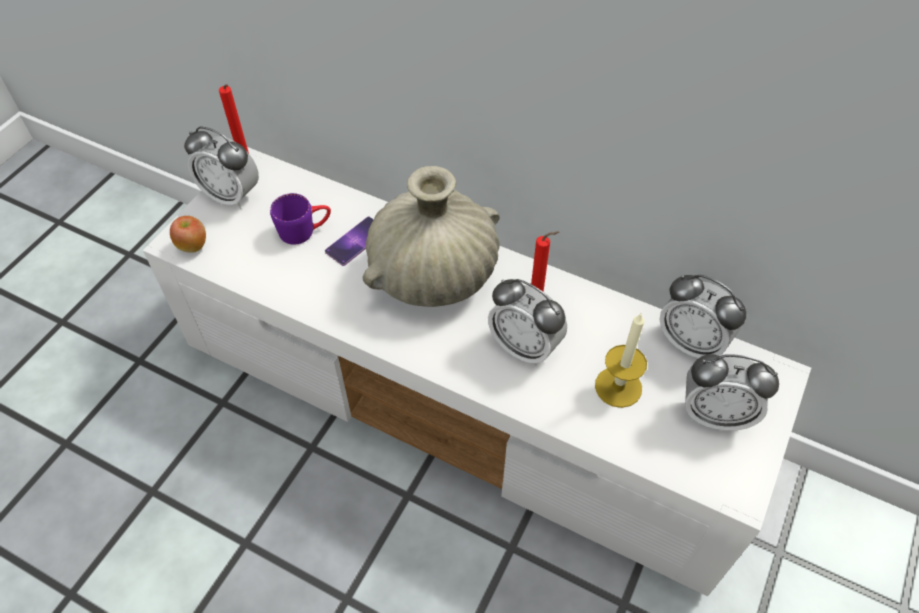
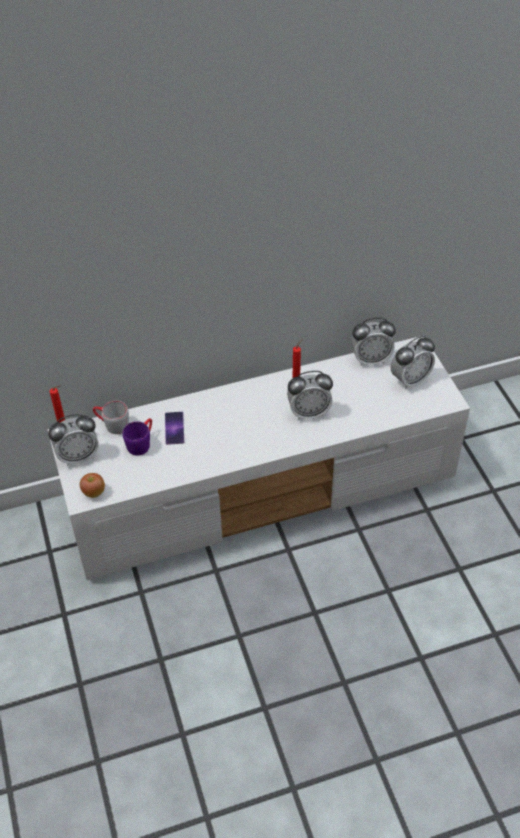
camera: 45 degrees left, 5 degrees down
beige vase [363,166,500,307] -> none
candle [595,314,647,408] -> none
none -> grey mug [93,401,129,434]

